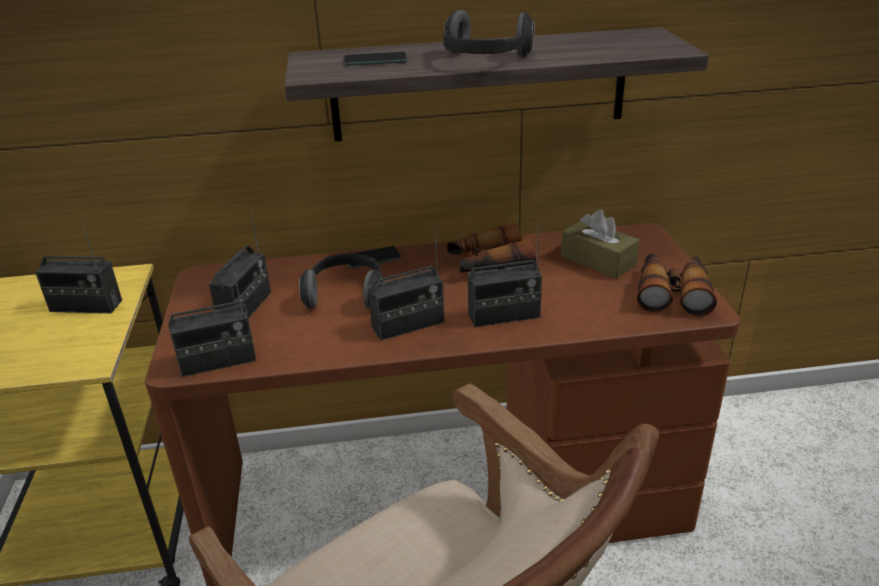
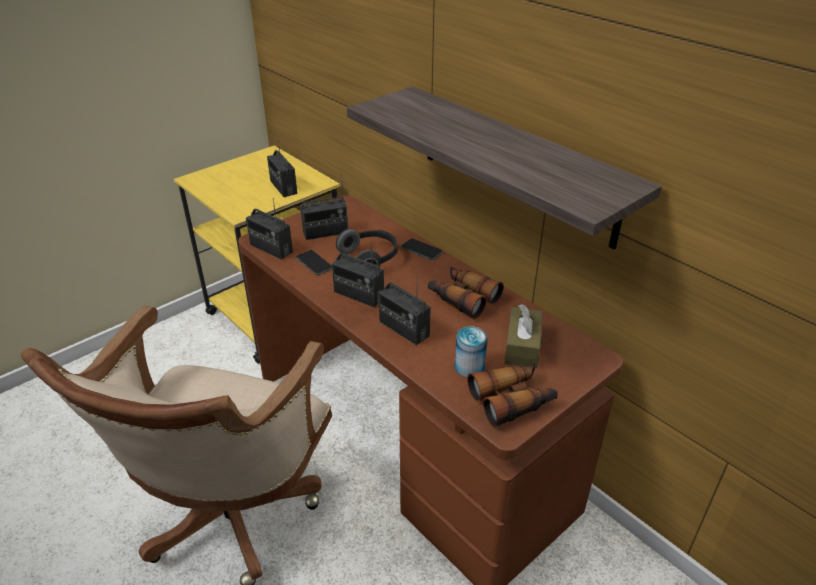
camera: 55 degrees right, 5 degrees up
phone [343,52,407,66] -> phone moved to [296,250,332,275]
headphones [443,10,535,57] -> none
none -> can [455,326,488,377]

